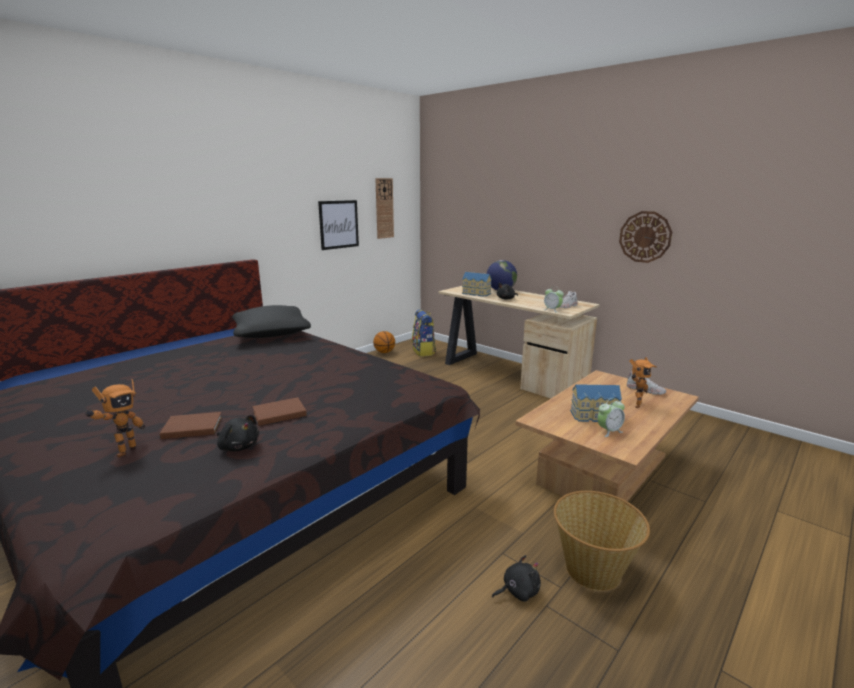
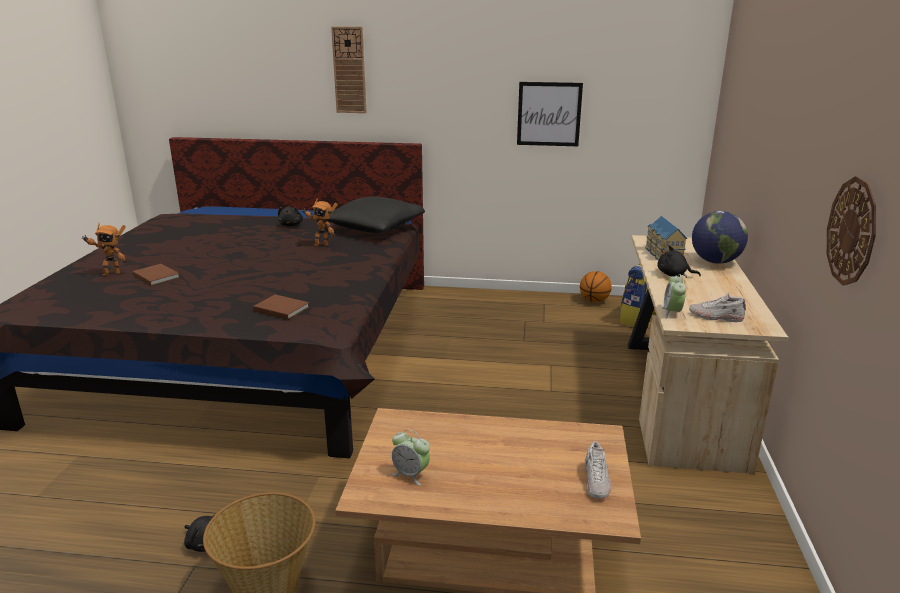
camera: 55 degrees right, 5 degrees up
black plush toy [217,415,259,451] -> black plush toy moved to [278,207,303,226]
brown book [252,397,307,426] -> brown book moved to [253,295,309,320]
wall clock [375,178,394,239] -> wall clock moved to [331,26,367,113]
toy house [570,384,622,422] -> none
toy robot [629,357,657,408] -> toy robot moved to [301,198,338,247]

